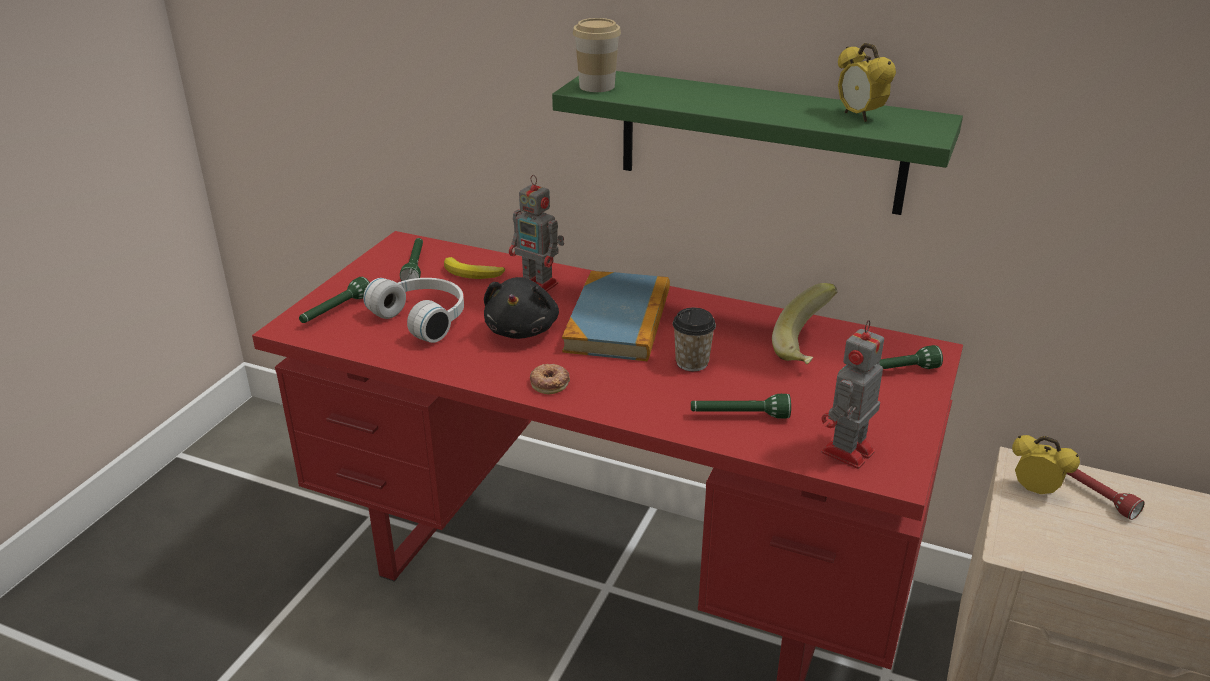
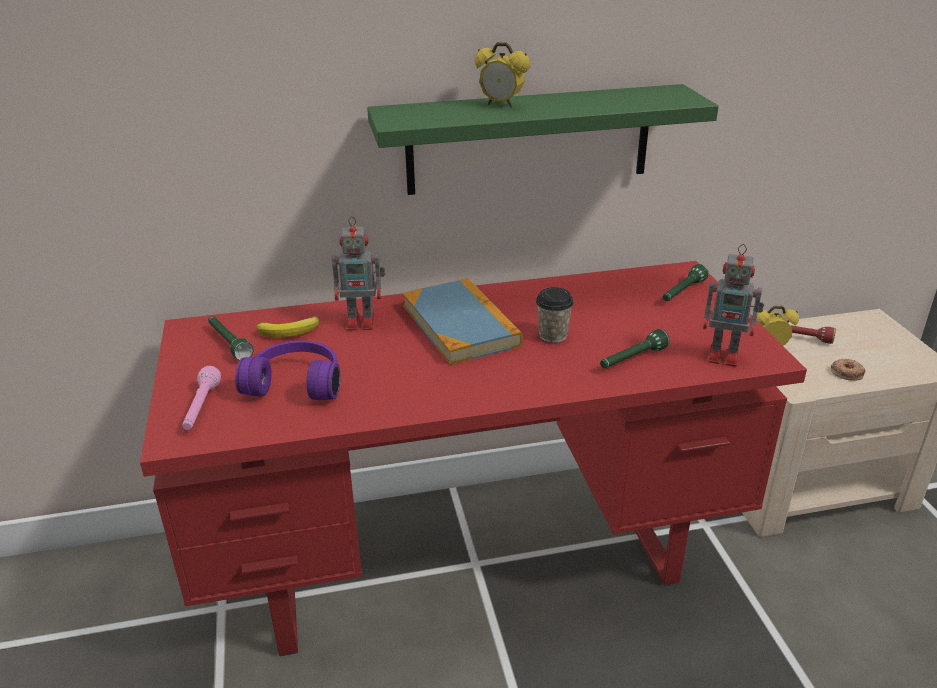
camera: 35 degrees left, 0 degrees up
green flashlight [299,277,370,323] -> pink flashlight [182,366,221,430]
white headphones [363,278,464,343] -> purple headphones [235,341,340,400]
black plush toy [484,277,559,339] -> none
donut [530,364,570,394] -> donut moved to [831,359,866,381]
cup [573,18,621,92] -> none
banana [772,283,838,364] -> none
toy robot [821,320,884,469] -> toy robot turned 75 degrees counterclockwise [703,244,764,367]
alarm clock [838,43,896,122] -> alarm clock moved to [475,42,530,107]

